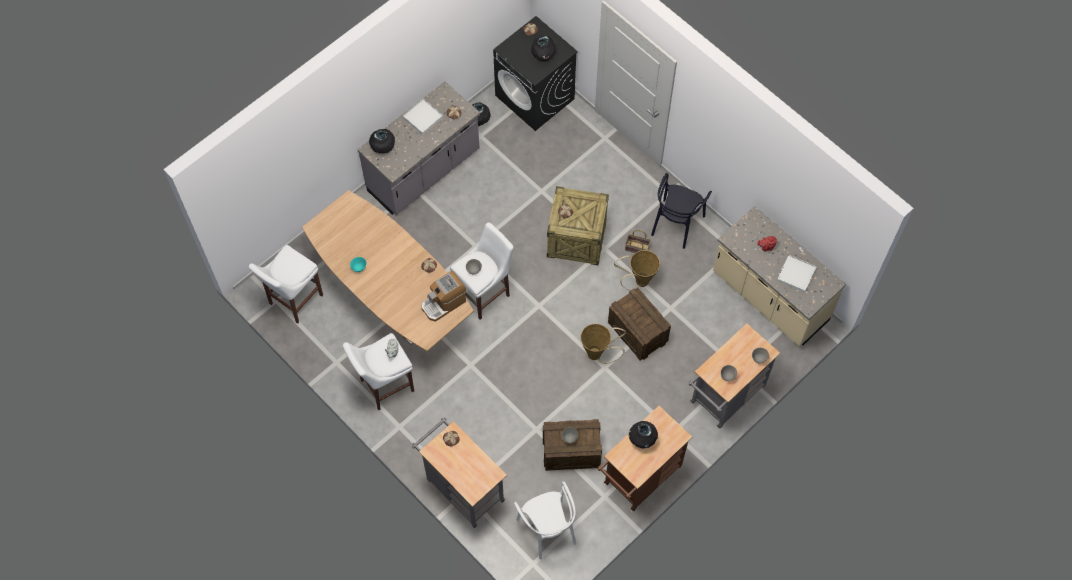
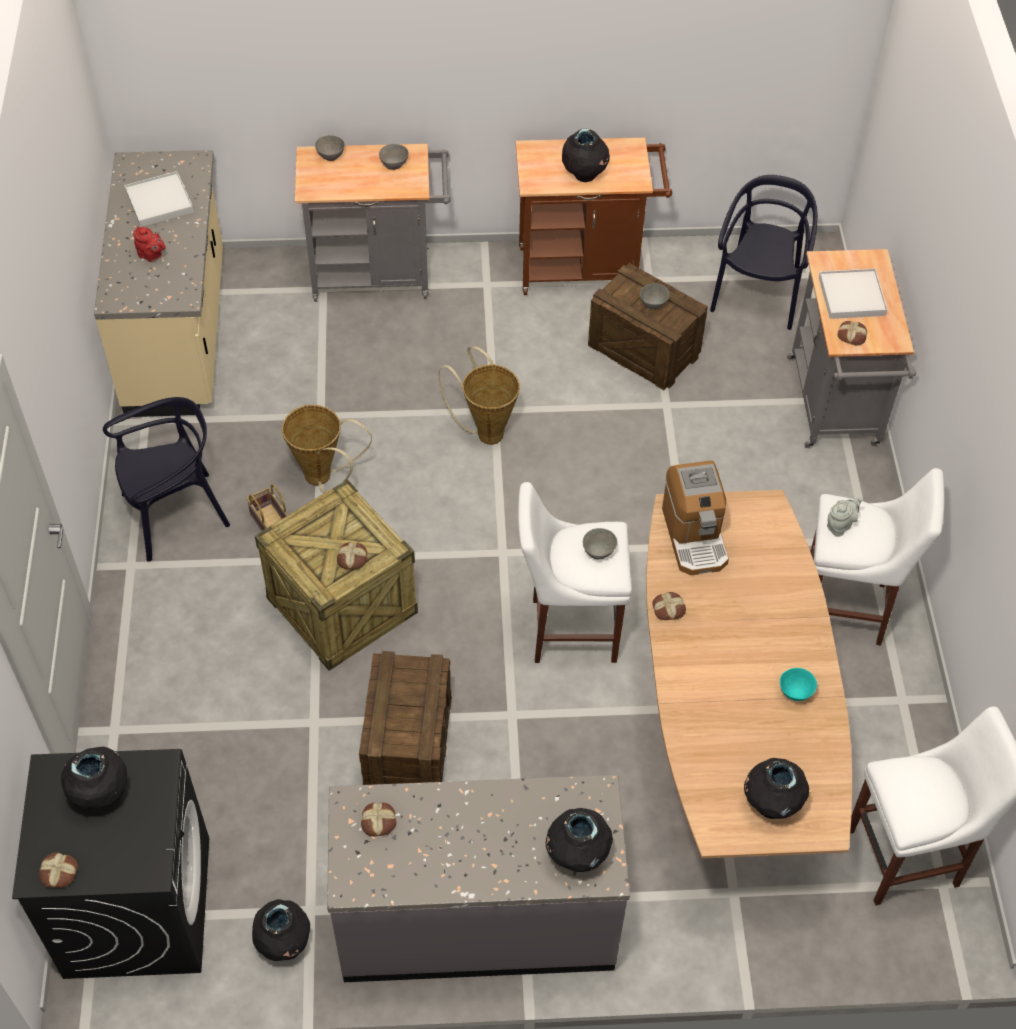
camera: 140 degrees left, 10 degrees down
white tray [403,99,443,135] -> white tray moved to [819,268,888,319]
coffee machine [422,271,466,322] -> coffee machine turned 75 degrees clockwise [662,460,729,575]
white chair [514,481,576,560] -> black chair [710,175,818,330]
crate [608,288,671,361] -> crate moved to [359,651,452,785]
none -> black vase [744,758,809,819]

